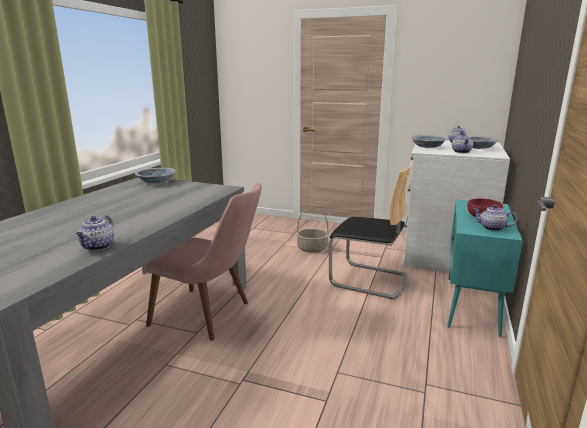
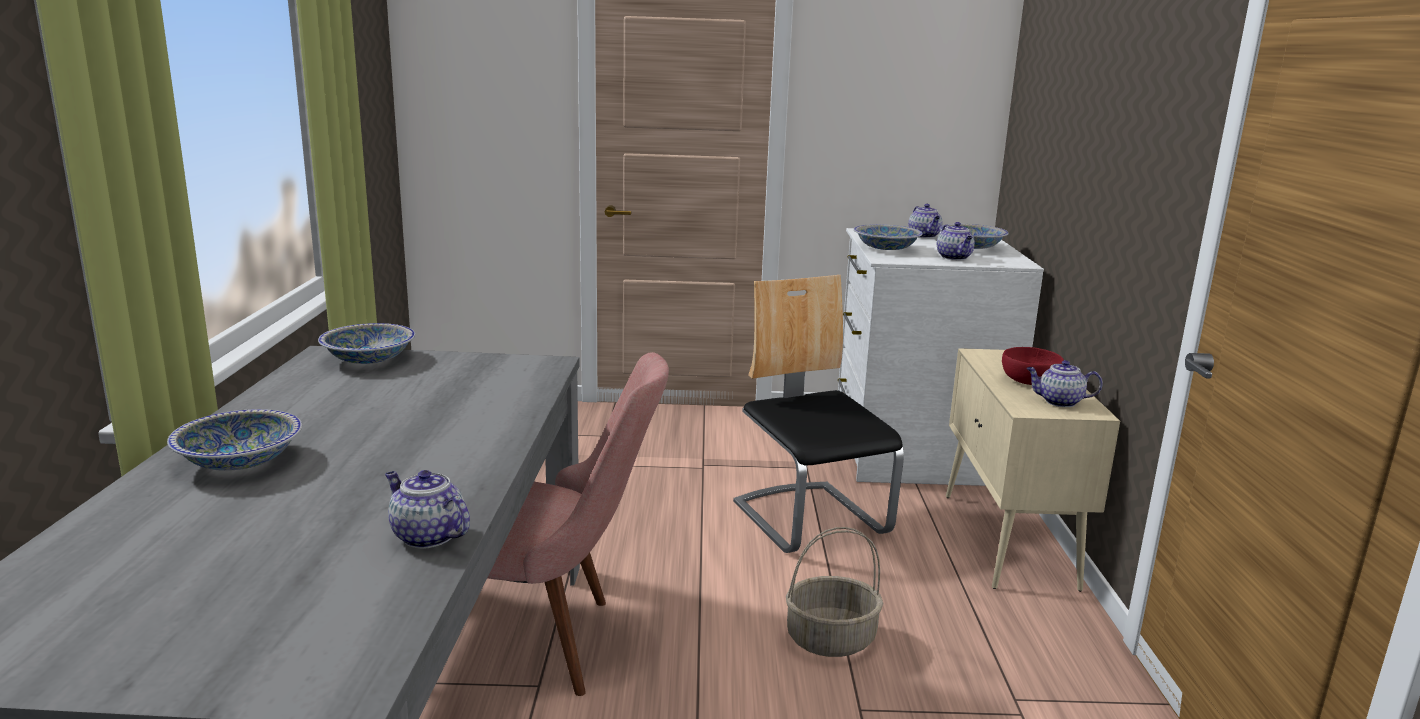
camera: 20 degrees left, 0 degrees up
teapot [76,215,114,251] -> teapot turned 135 degrees clockwise [385,470,470,549]
basket [296,208,329,253] -> basket moved to [786,527,884,657]
chair [329,161,412,300] -> chair turned 120 degrees counterclockwise [733,275,904,553]
turquoise cabinet [447,200,523,337] -> beige cabinet [946,348,1120,592]
none -> bowl [167,409,302,471]

